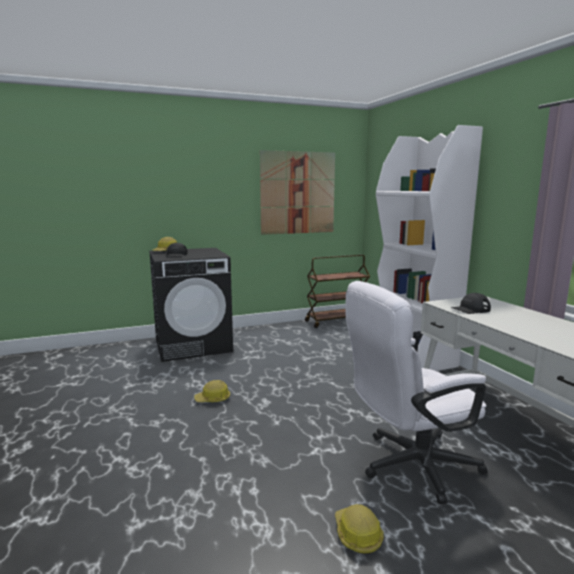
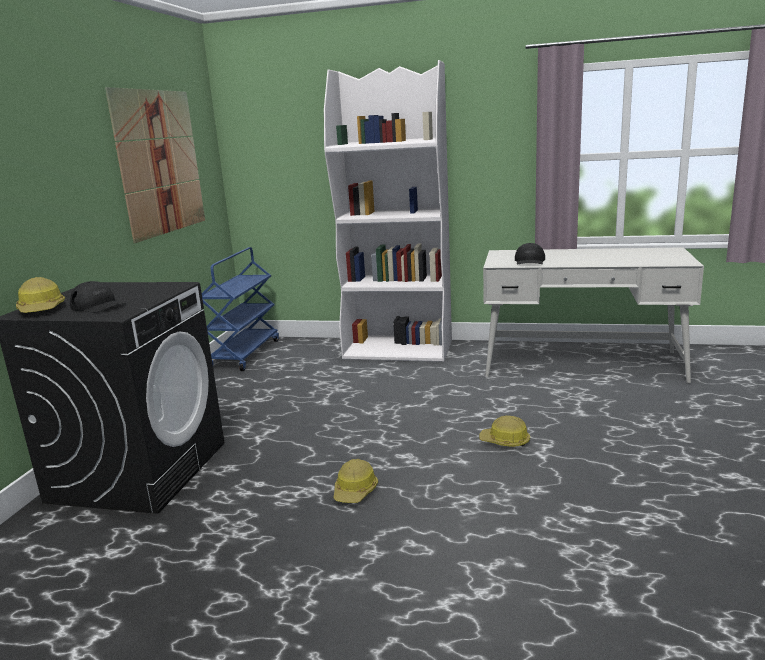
camera: 55 degrees left, 5 degrees up
brown cart [305,255,370,328] -> blue cart [202,247,279,371]
hard hat [335,504,384,554] -> hard hat moved to [479,416,530,447]
white office chair [346,281,488,504] -> none

